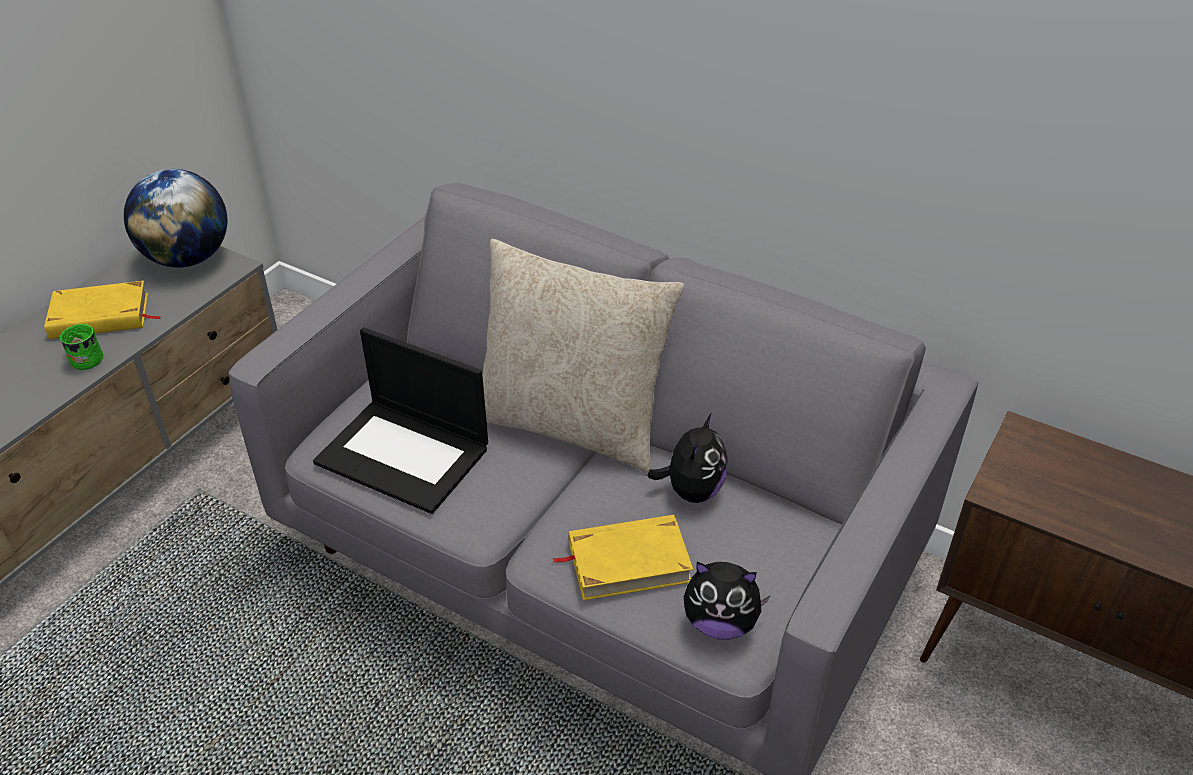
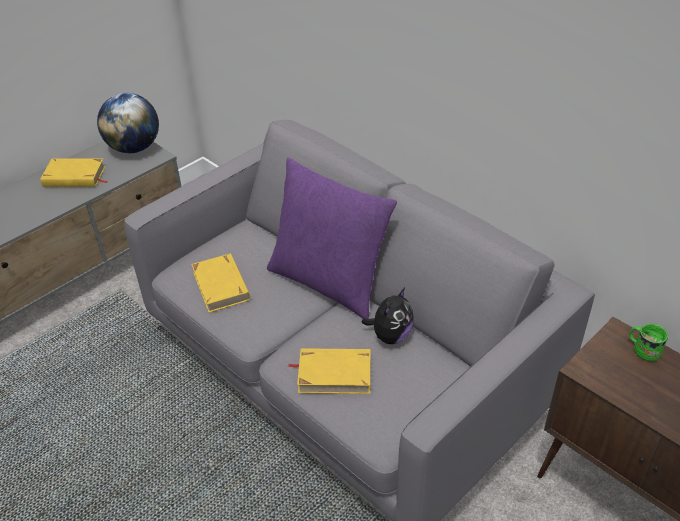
camera: 15 degrees right, 0 degrees up
green mug [60,324,103,370] -> green mug moved to [629,324,668,361]
laptop [313,328,488,514] -> yellow book [191,253,250,313]
beige pillow [482,239,684,473] -> purple pillow [267,158,397,319]
plush toy [684,562,770,640] -> none

